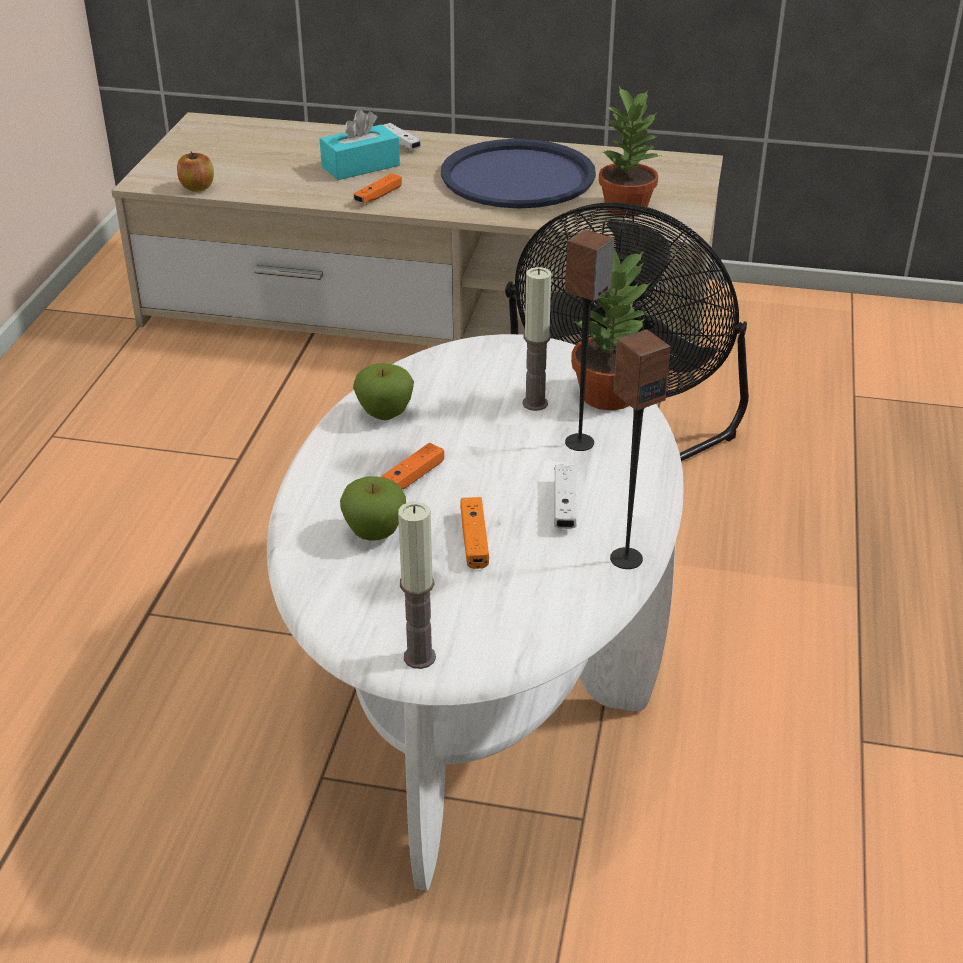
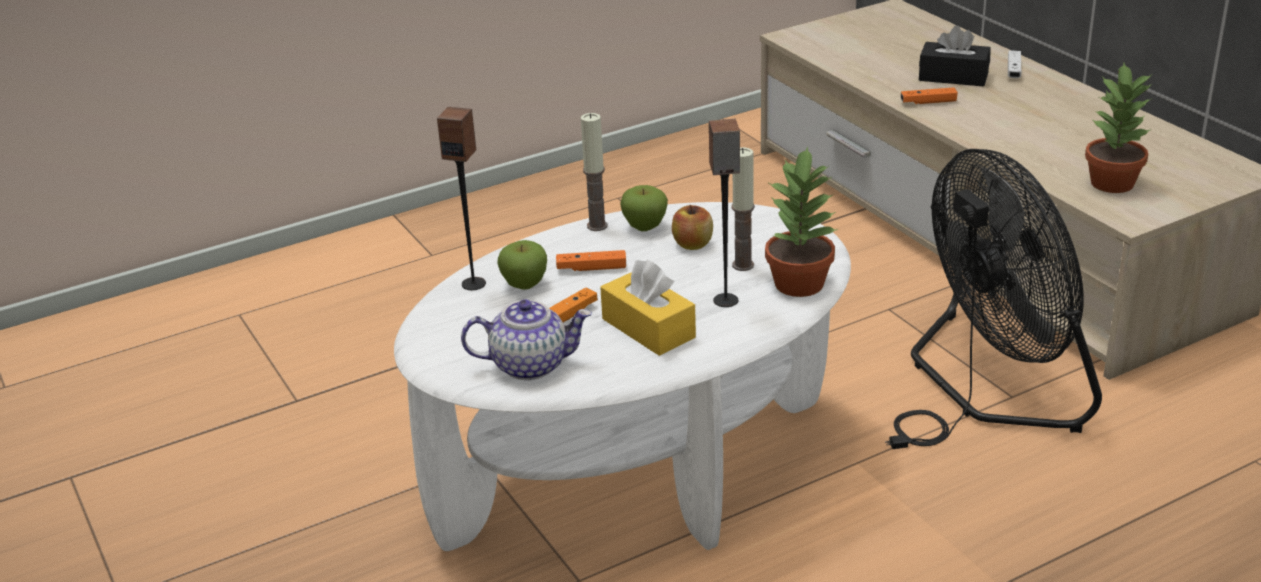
camera: 50 degrees right, 5 degrees down
apple [177,151,214,192] -> apple moved to [672,205,713,250]
turquoise tissue box [320,109,400,180] -> black tissue box [919,25,991,86]
candle [398,502,436,669] -> candle moved to [581,113,608,231]
blue tray [441,139,596,208] -> none
white game controller [554,465,576,529] -> yellow tissue box [600,260,696,356]
speaker [610,329,671,569] -> speaker moved to [437,107,486,290]
none -> teapot [461,299,592,380]

